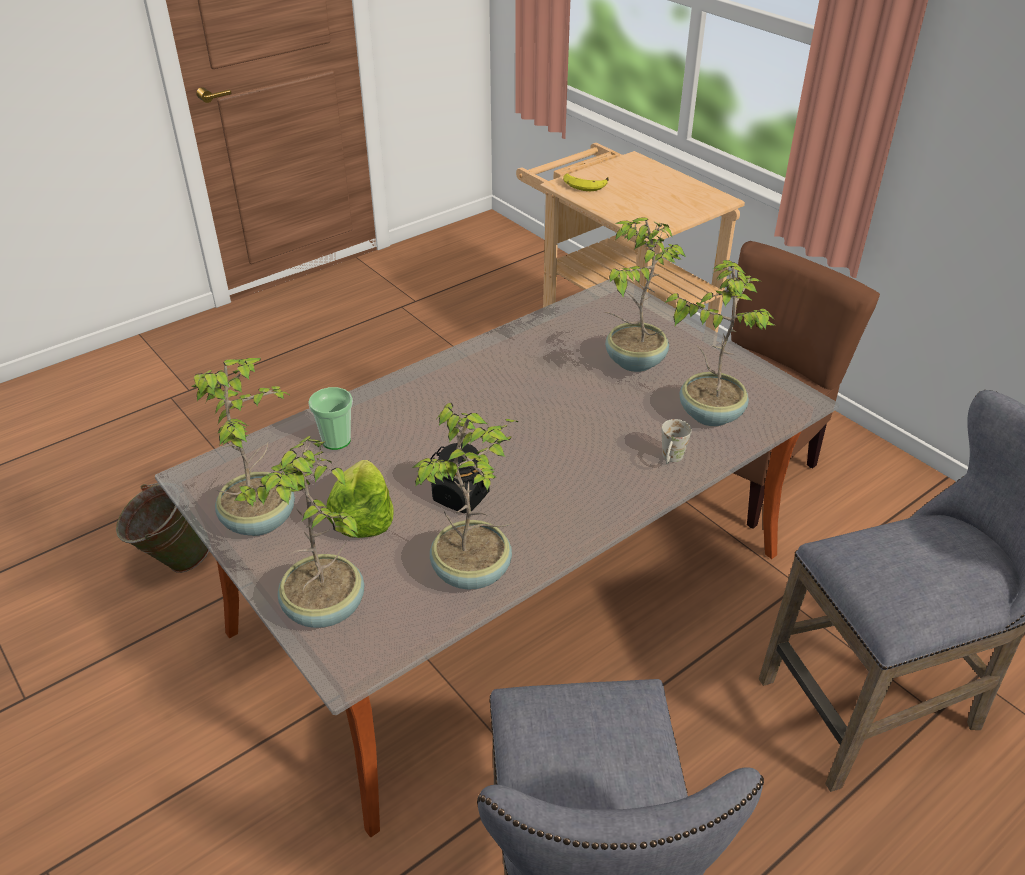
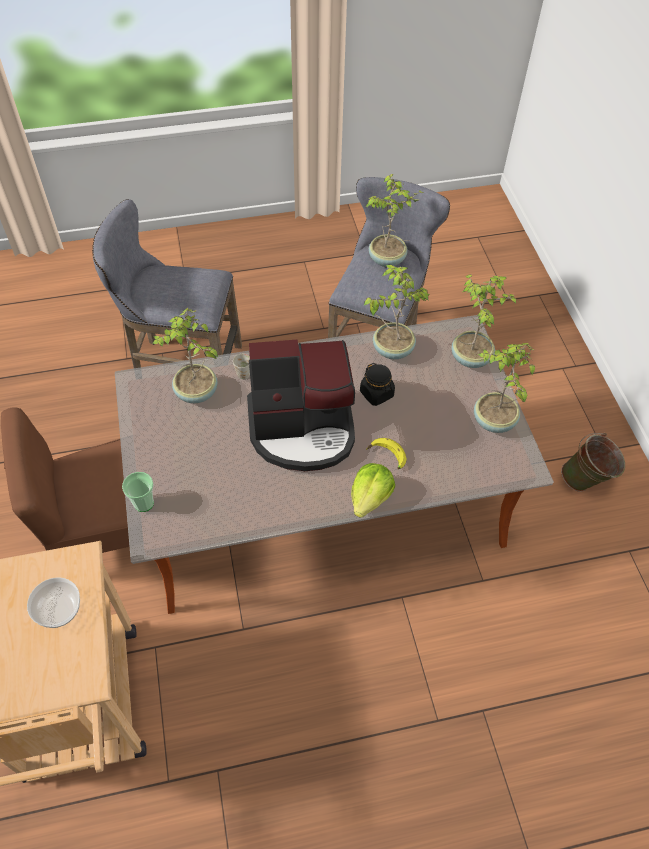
camera: 155 degrees left, 15 degrees up
green bucket [116,483,209,573] -> green bucket moved to [561,433,625,492]
cup [308,387,353,450] -> cup moved to [122,472,154,512]
lettuce [326,460,393,538] -> lettuce moved to [351,463,395,518]
banana [563,173,609,191] -> banana moved to [366,438,407,469]
potted plant [604,217,686,372] -> potted plant moved to [366,174,425,267]
none -> bowl [27,577,80,628]
none -> coffee machine [247,339,355,471]

